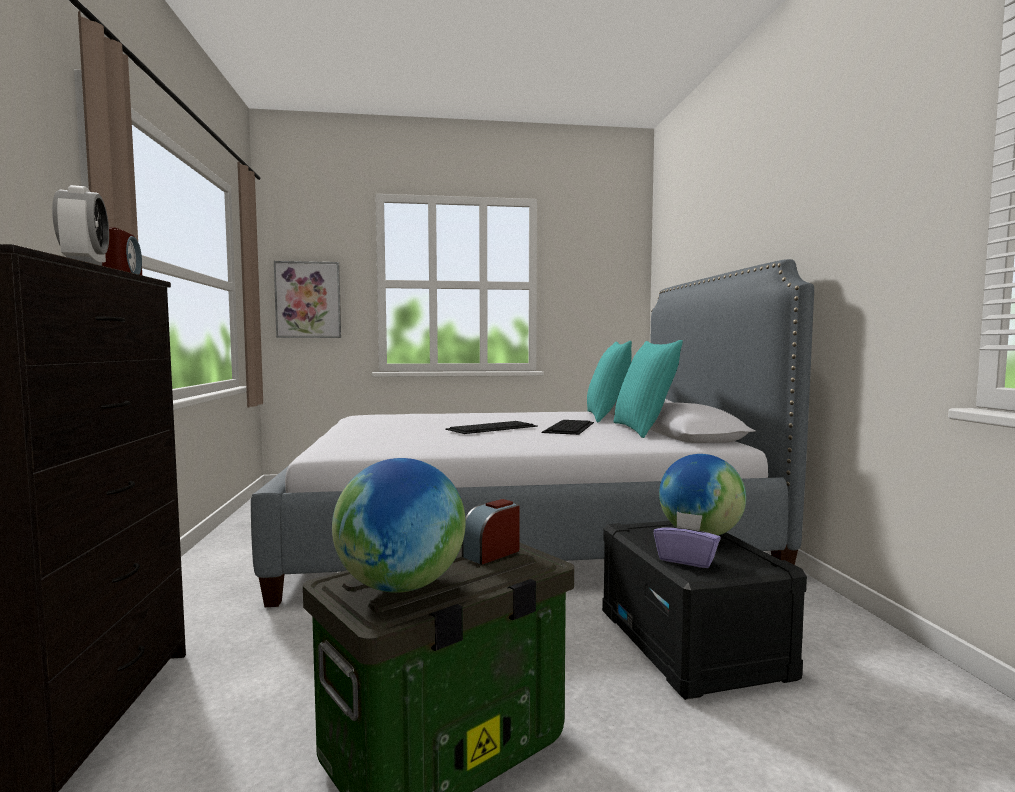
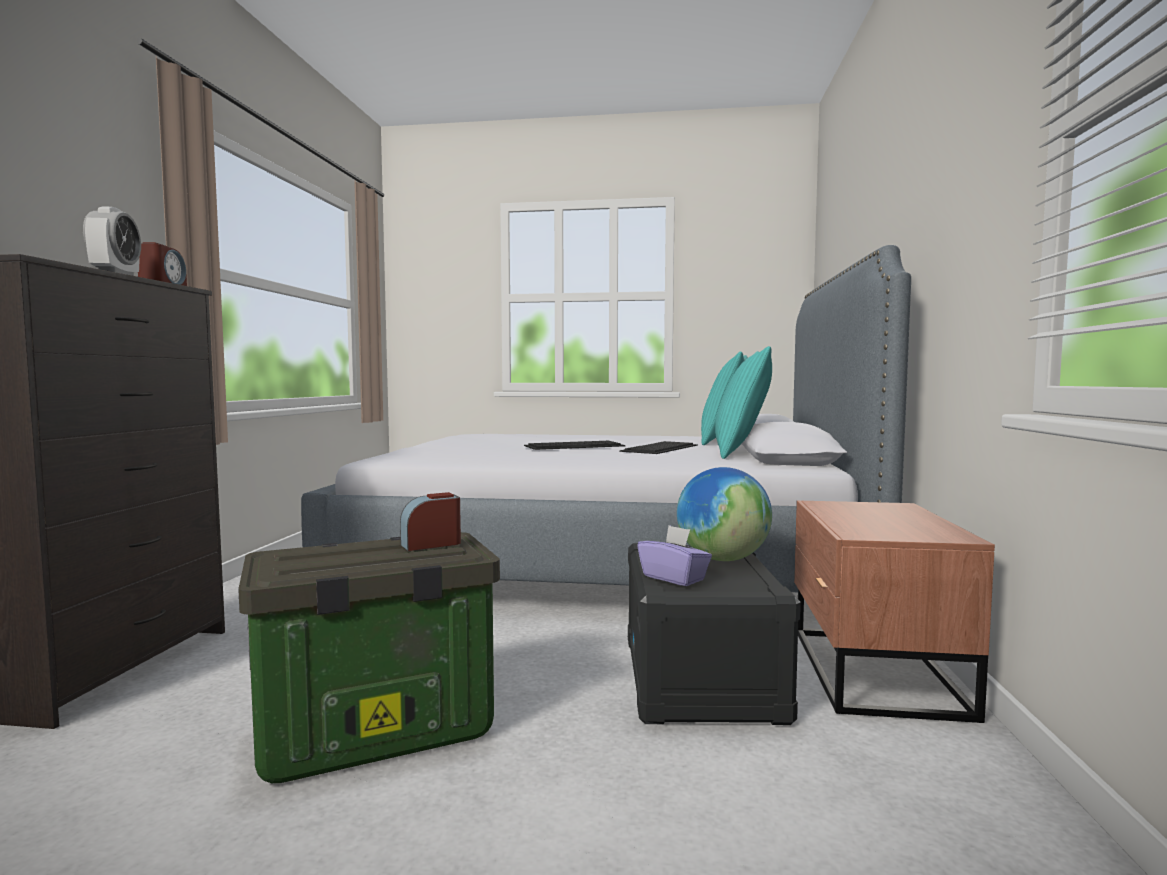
camera: 15 degrees right, 0 degrees up
picture [274,261,341,338] -> none
globe [332,458,466,593] -> none
none -> brown nightstand [794,500,995,723]

